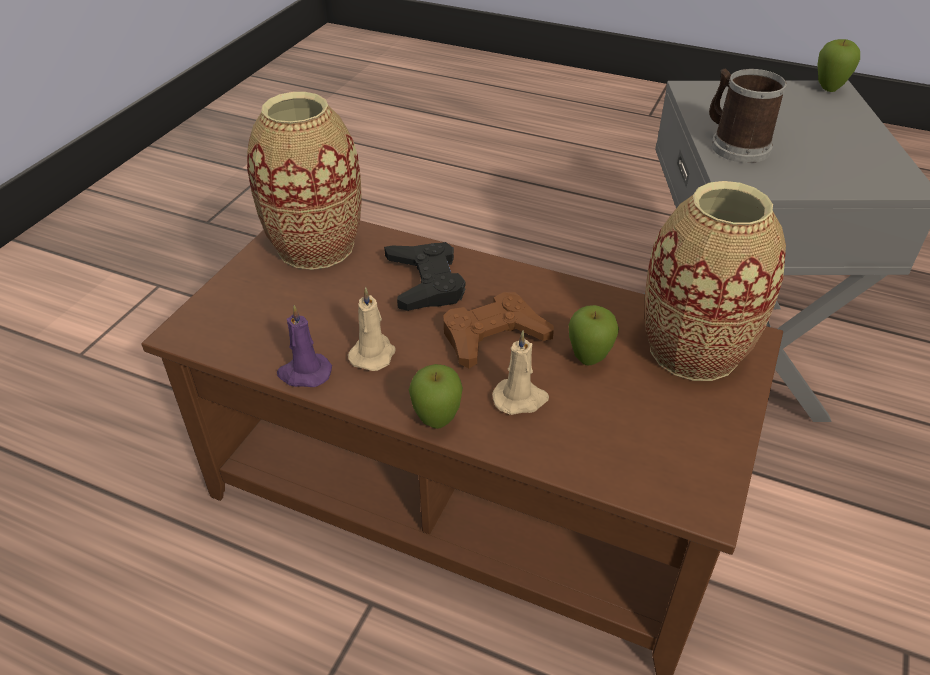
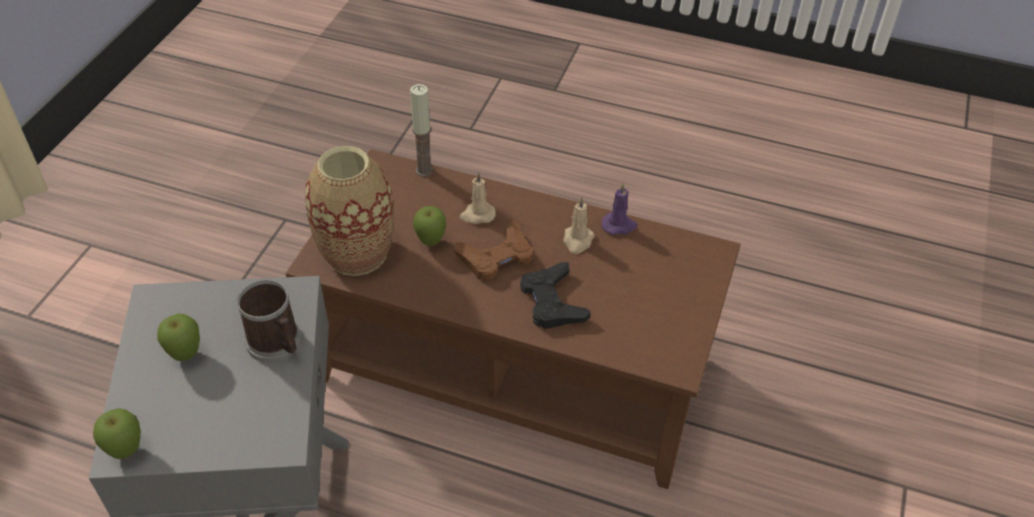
camera: 175 degrees right, 5 degrees up
vase [247,92,362,270] -> none
apple [409,364,463,429] -> apple moved to [157,314,200,361]
none -> candle [410,84,433,177]

